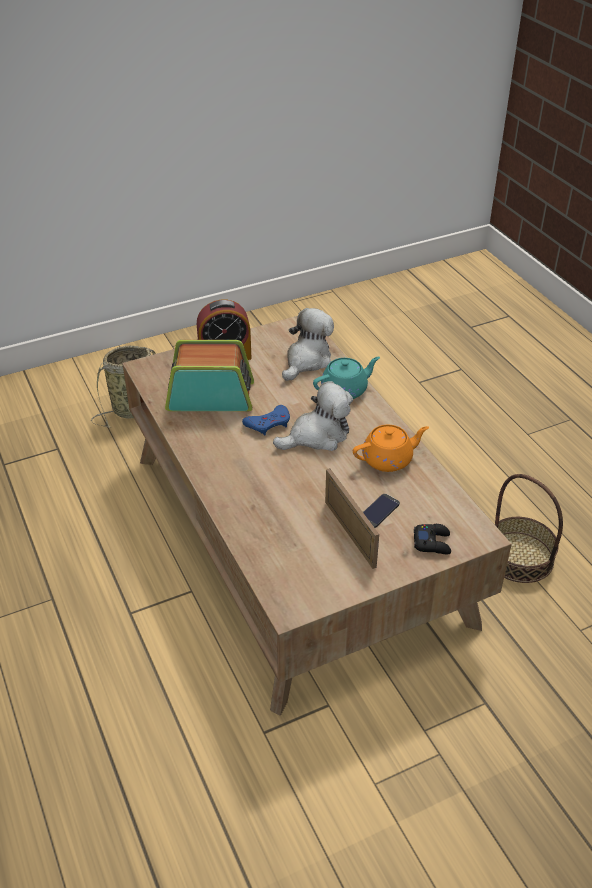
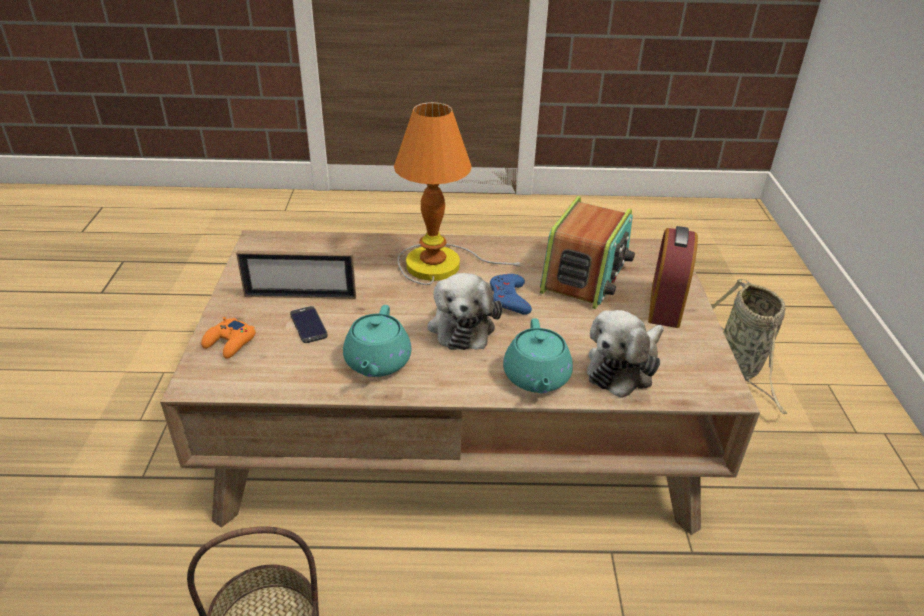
camera: 115 degrees right, 5 degrees down
plush toy [282,308,334,381] -> plush toy turned 75 degrees clockwise [587,310,664,398]
orange teapot [353,425,429,472] -> turquoise teapot [343,305,411,377]
black game controller [414,524,451,554] -> orange game controller [201,317,255,359]
none -> table lamp [394,102,523,285]

